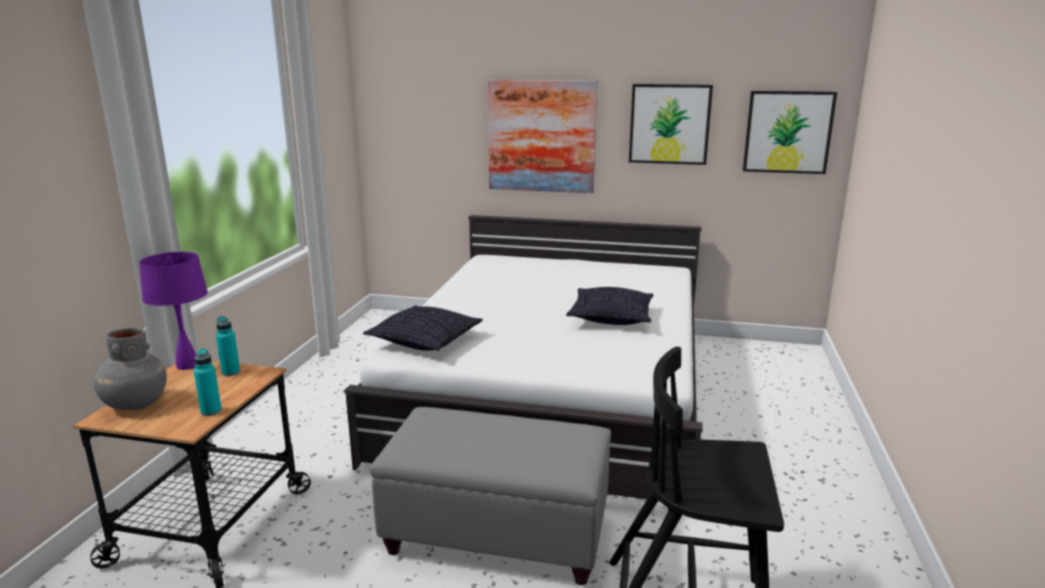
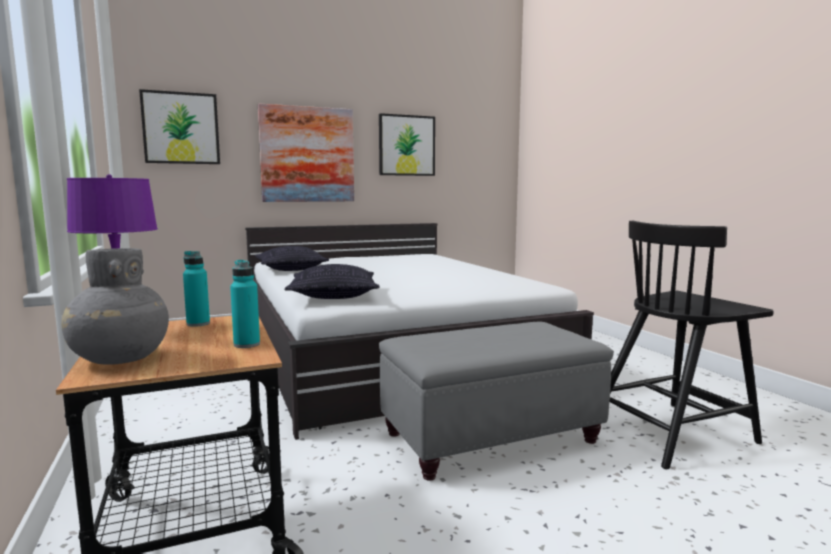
camera: 35 degrees left, 10 degrees down
pillow [566,287,654,325] -> pillow moved to [255,246,329,271]
picture [743,91,837,174] -> picture moved to [139,89,220,164]

